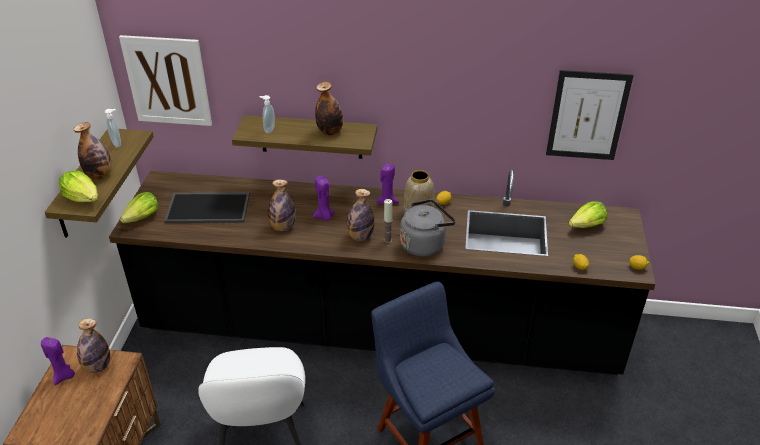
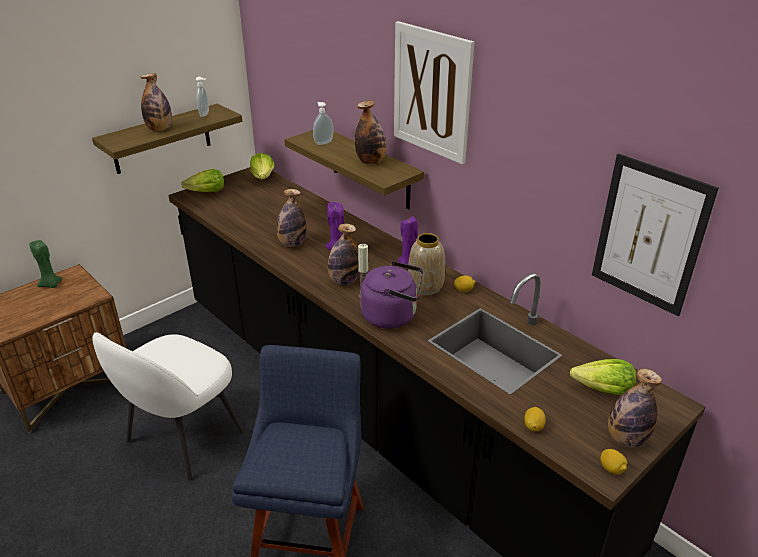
camera: 40 degrees right, 5 degrees down
purple candle [41,337,75,385] -> green candle [29,240,63,288]
lettuce [59,171,98,202] -> lettuce moved to [250,153,275,179]
bottle [77,318,110,373] -> bottle moved to [608,369,662,448]
picture [119,35,212,126] -> picture moved to [394,21,474,165]
tray [164,192,250,223] -> none
grey kettle [400,199,456,257] -> purple kettle [361,261,423,329]

